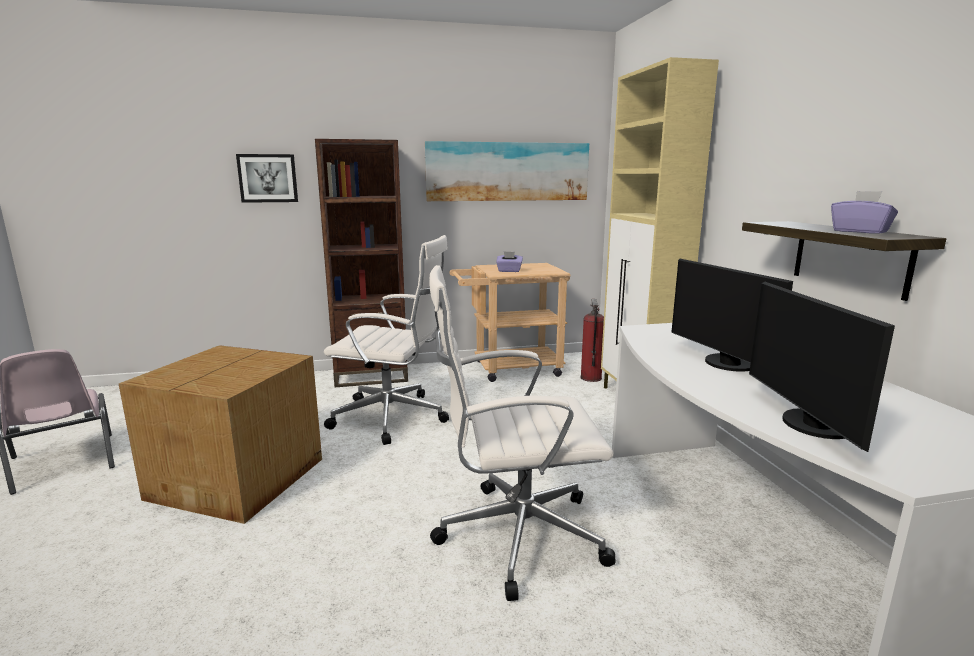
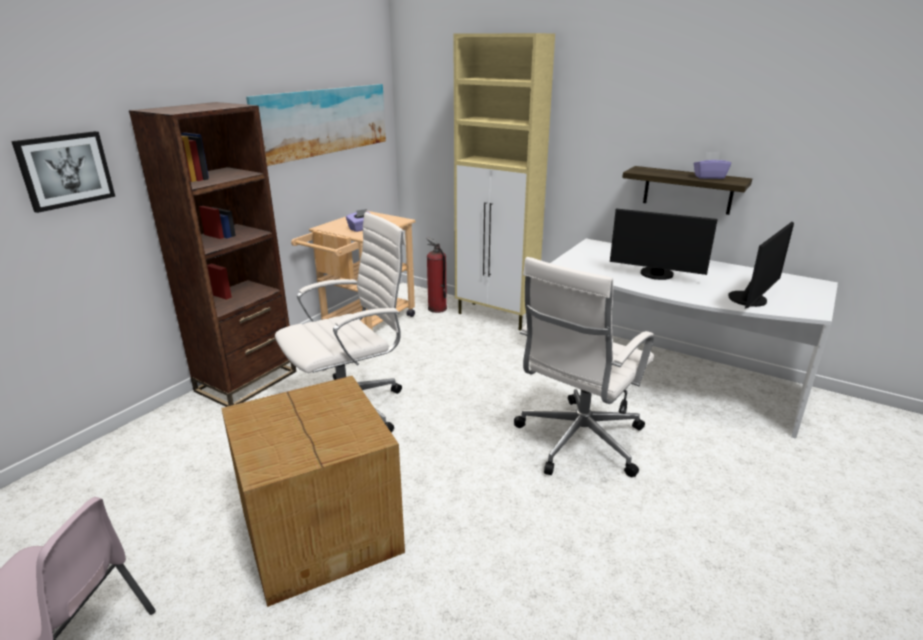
camera: 45 degrees left, 10 degrees up
monitor [749,281,895,452] -> monitor turned 90 degrees counterclockwise [728,222,794,308]

